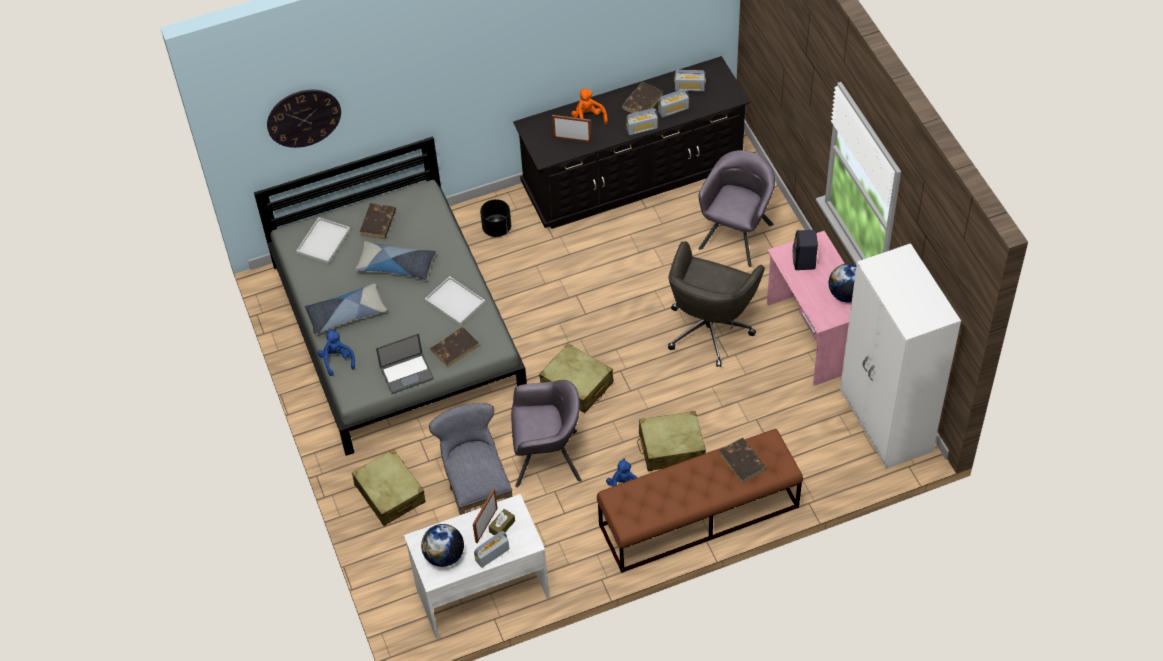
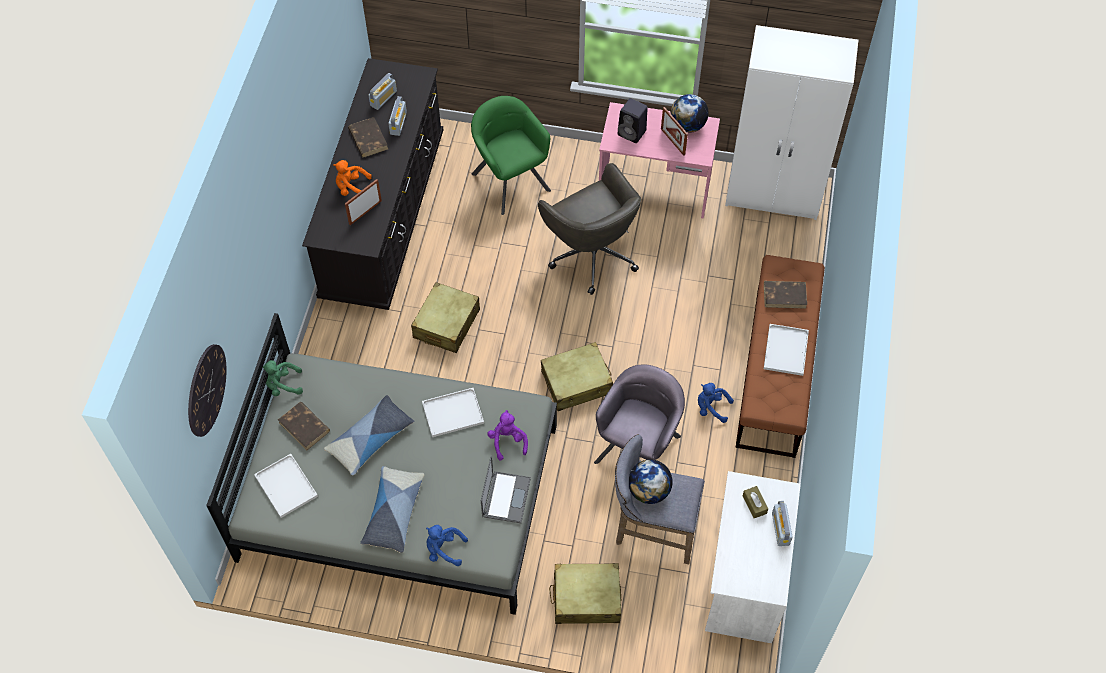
camera: 60 degrees left, 5 degrees up
globe [421,524,464,567] -> globe moved to [629,459,673,504]
brown book [430,327,479,368] -> purple plush toy [487,410,528,461]
picture frame [473,489,497,543] -> picture frame moved to [661,107,688,156]
black planter [480,199,511,237] -> none
radio [626,108,658,135] -> none
beige suitcase [637,411,706,471] -> beige suitcase moved to [411,282,480,353]
grey armchair [698,150,775,267] -> green armchair [471,96,551,215]
none -> green plush toy [263,360,303,396]
none -> white tray [764,324,809,376]

